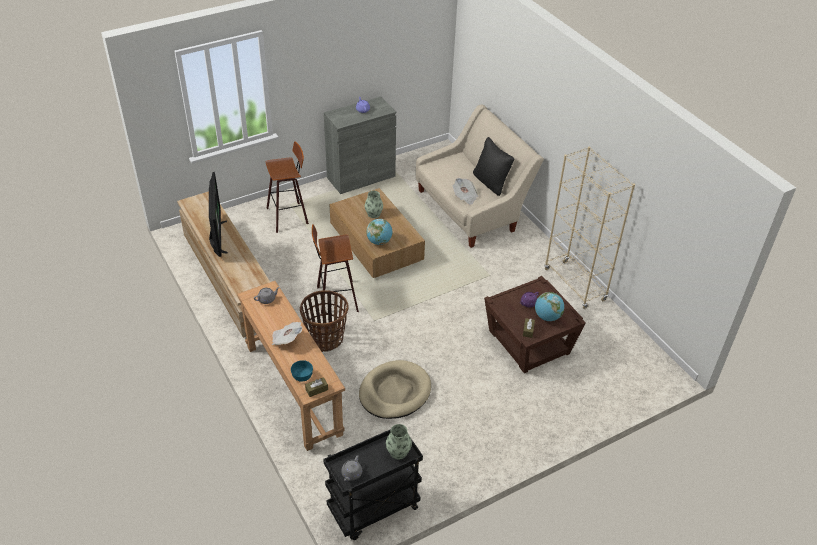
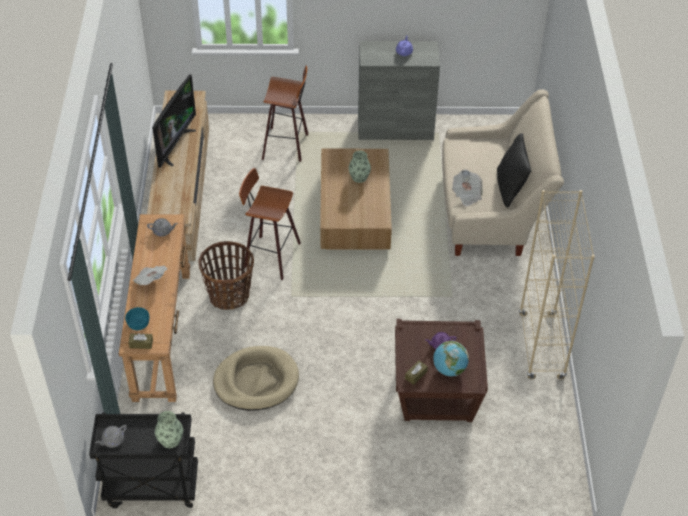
camera: 30 degrees right, 5 degrees up
globe [366,219,392,245] -> none

